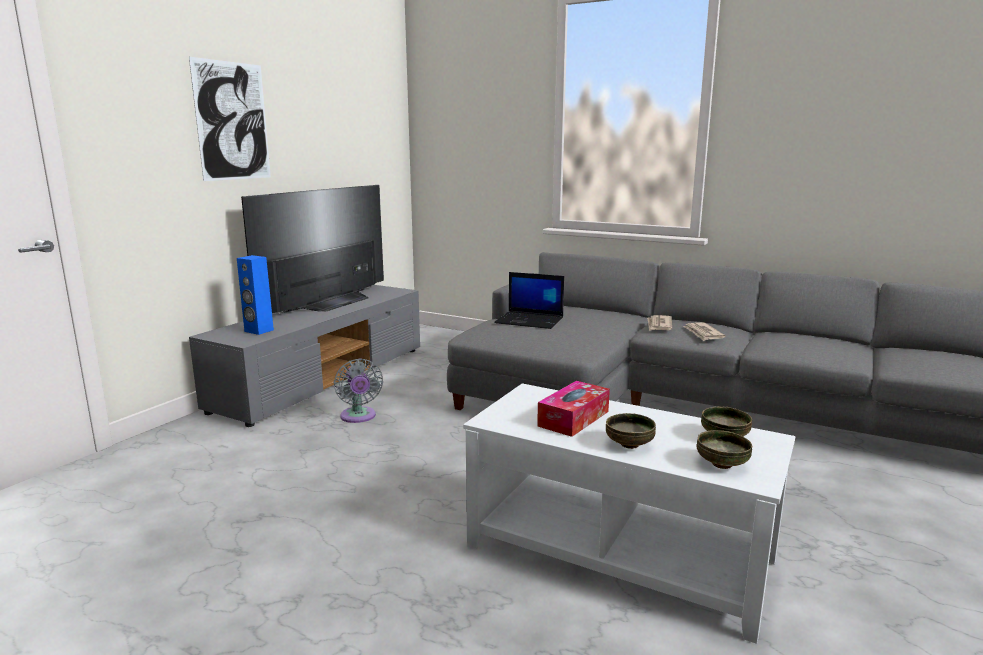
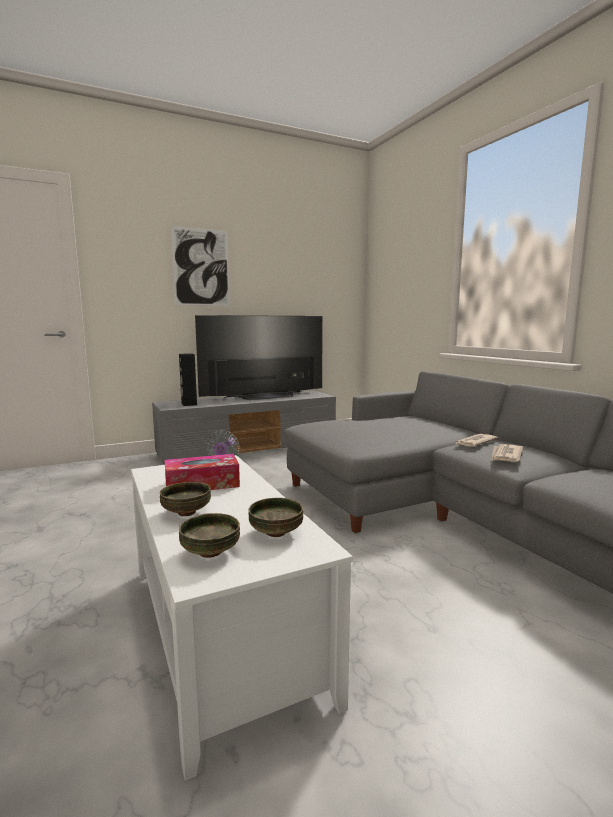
camera: 35 degrees right, 5 degrees down
blue speaker [237,255,274,335] -> black speaker [179,353,197,406]
laptop [494,272,564,329] -> none

